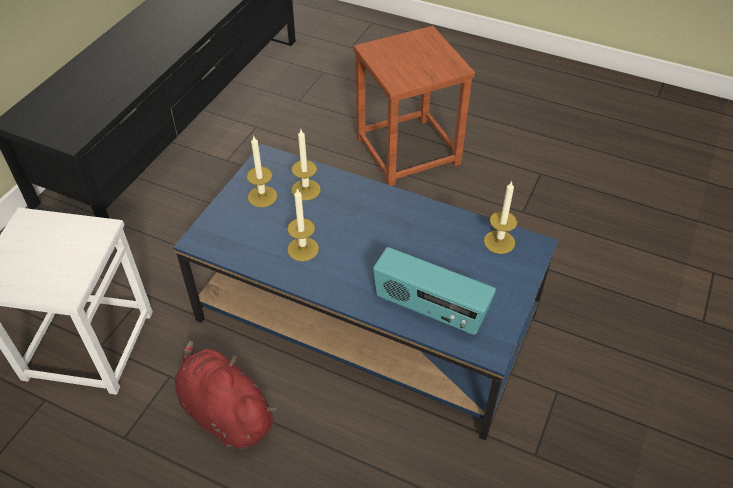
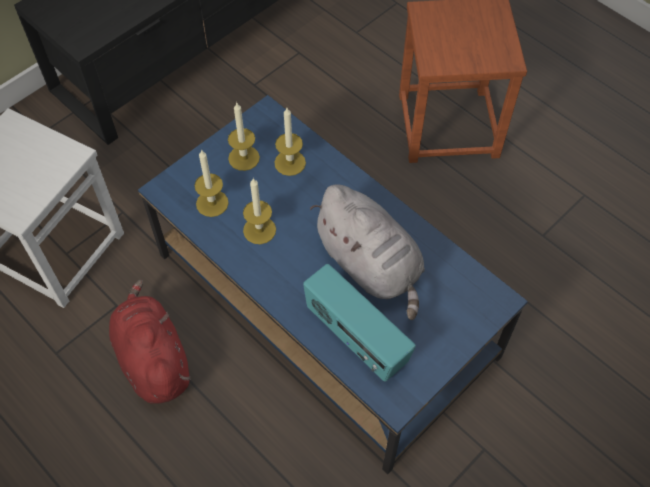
camera: 20 degrees right, 10 degrees up
candle [484,181,517,254] -> candle moved to [194,149,229,217]
none -> grey plush toy [310,184,425,320]

